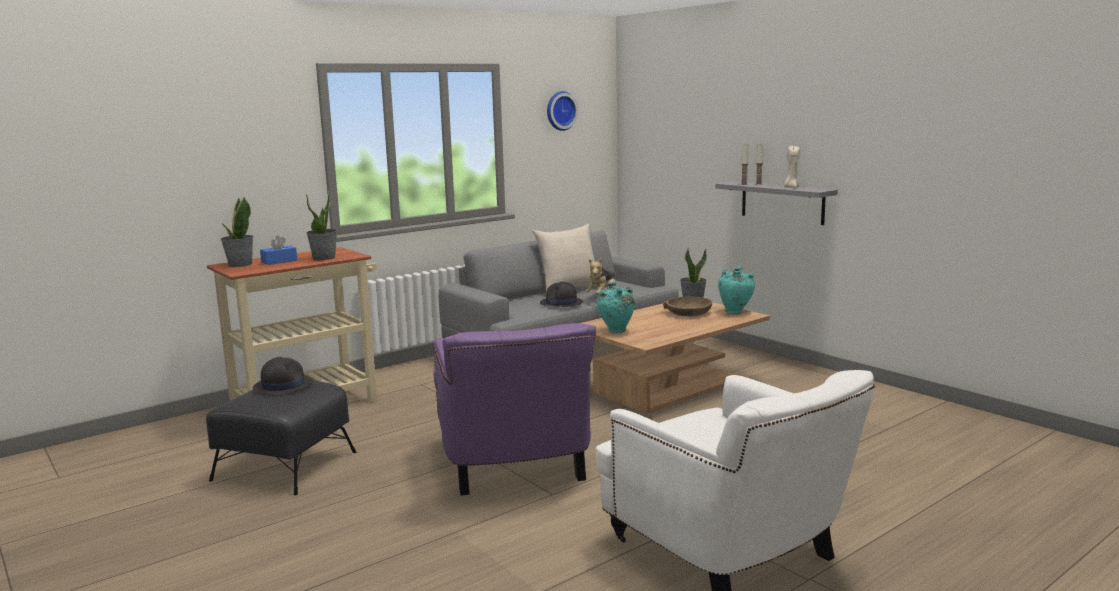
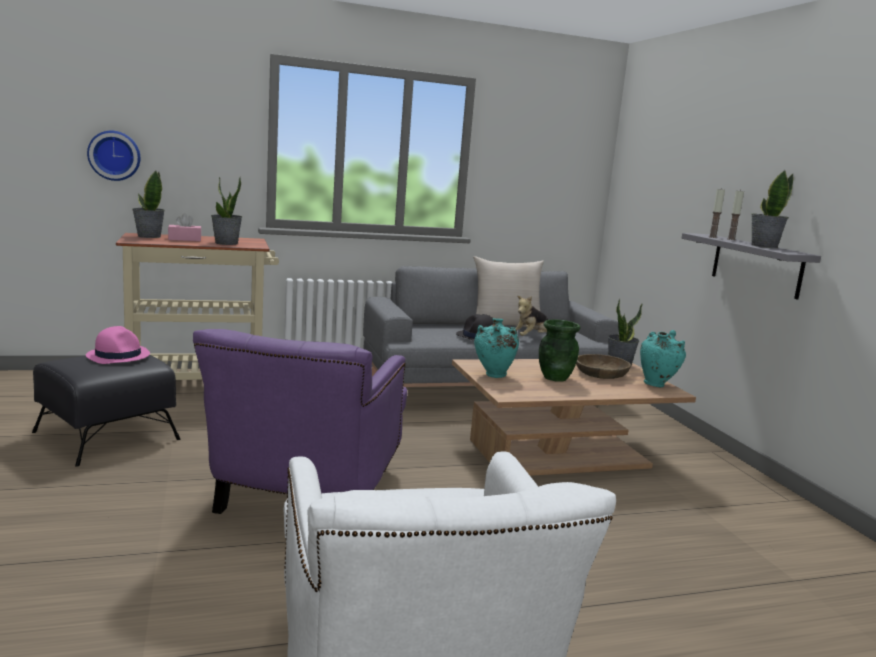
camera: 20 degrees right, 0 degrees up
black hat [253,357,313,396] -> pink hat [86,326,150,364]
blue tissue box [260,236,297,265] -> pink tissue box [168,213,202,241]
wall clock [547,91,578,131] -> wall clock moved to [87,131,140,181]
beige candle [784,146,800,187] -> potted plant [752,170,794,248]
none -> green vase [539,319,580,382]

